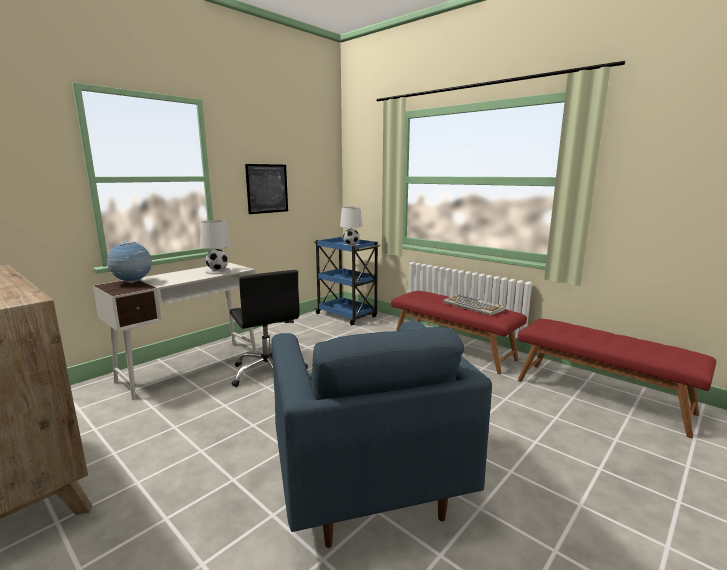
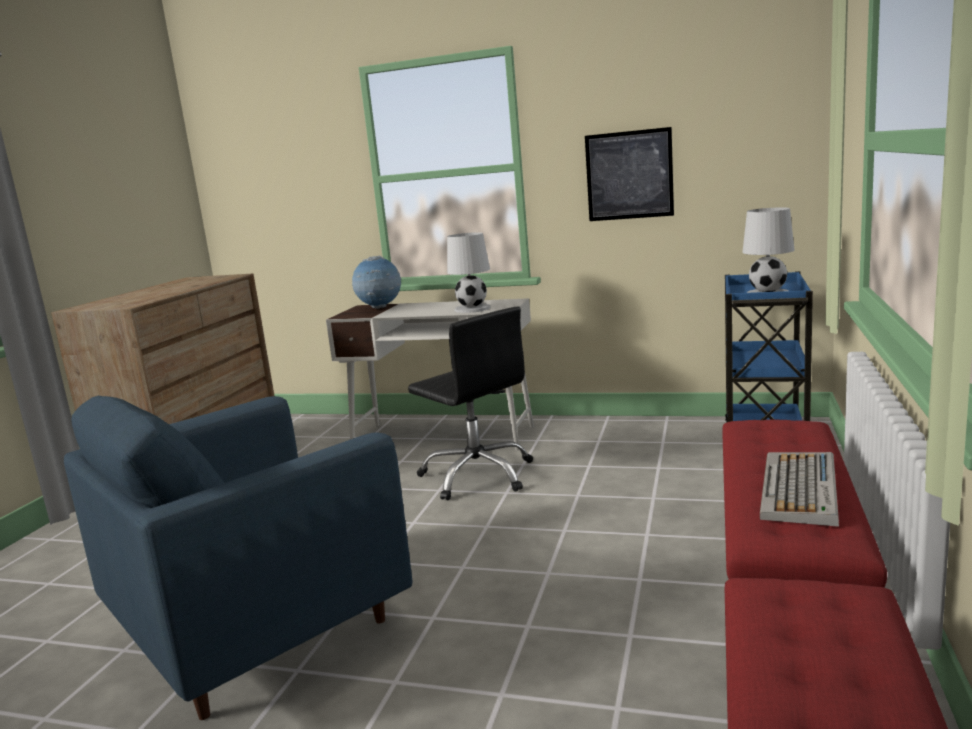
camera: 65 degrees right, 0 degrees up
black office chair [230,270,308,387] -> black office chair turned 75 degrees counterclockwise [408,307,533,500]

